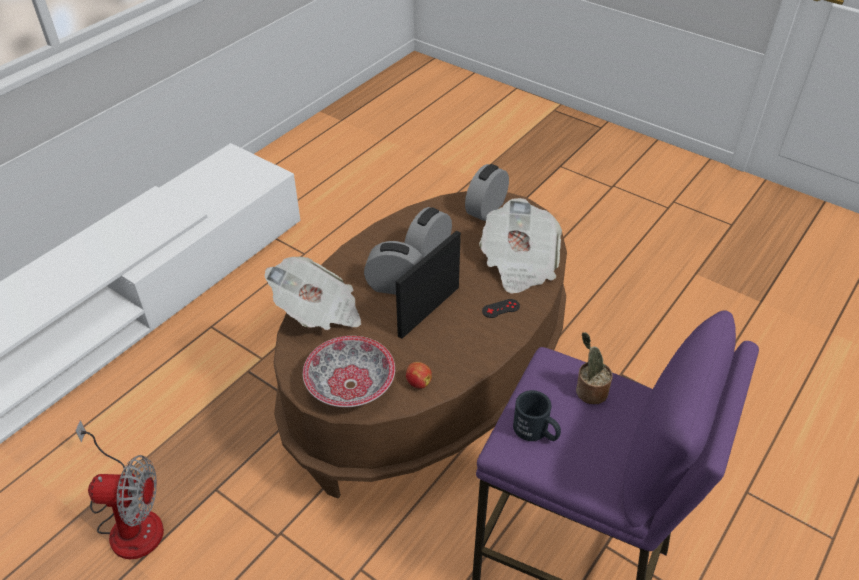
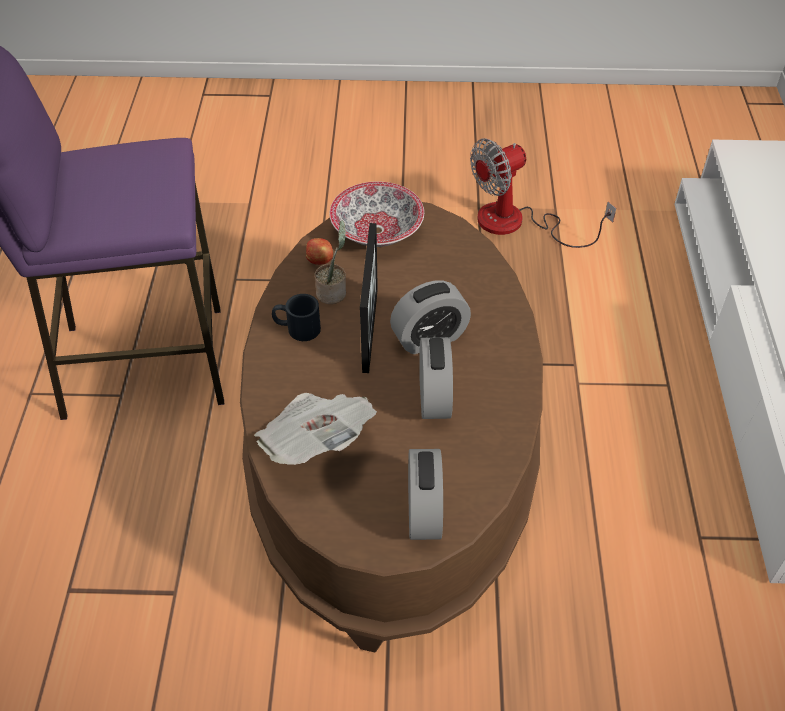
camera: 145 degrees right, 5 degrees up
newspaper [265,256,361,330] -> none
black game controller [482,299,520,318] -> none
black mug [513,390,561,441] -> black mug moved to [272,294,321,341]
potted plant [576,332,613,404] -> potted plant moved to [314,221,346,304]

